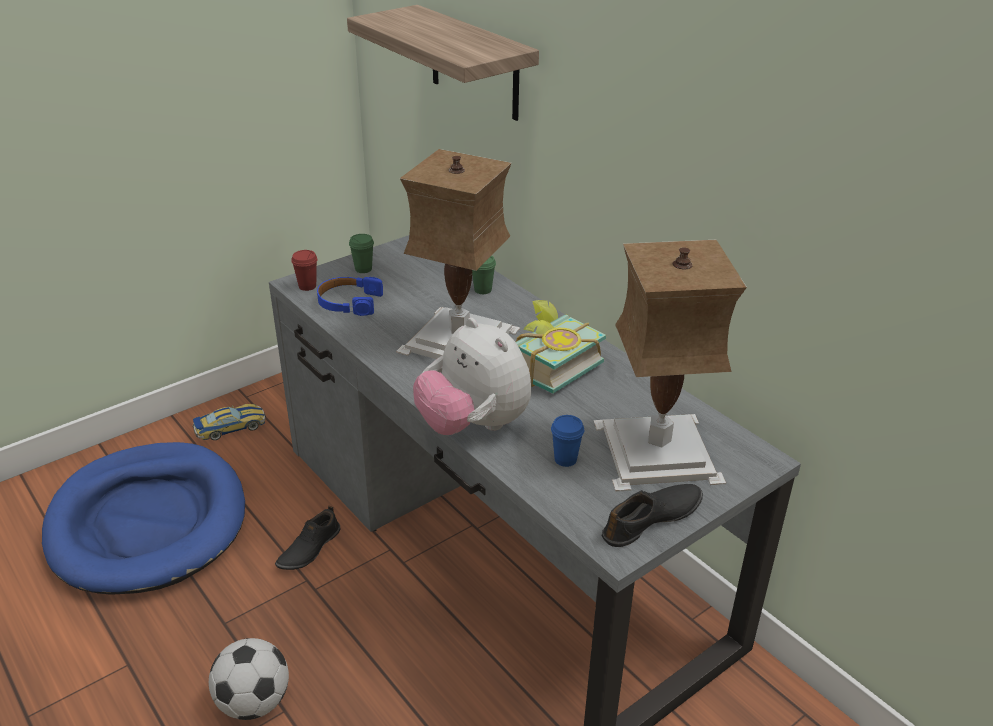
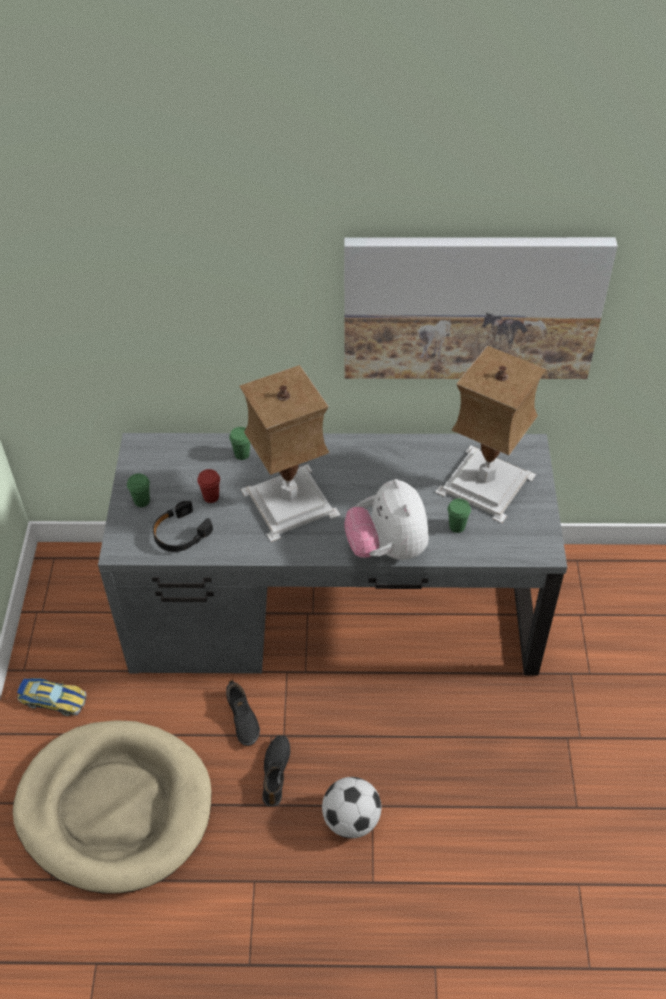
camera: 50 degrees left, 15 degrees up
blue dog bed [42,442,245,595] -> beige dog bed [13,720,212,893]
toy car [193,404,266,440] -> toy car turned 90 degrees clockwise [17,678,86,716]
red cup [291,250,318,291] -> red cup moved to [197,469,220,503]
blue headphones [317,277,383,316] -> black headphones [153,501,213,552]
shelf [347,5,539,121] -> none
plush toy [413,318,531,435] -> plush toy turned 75 degrees clockwise [344,479,429,560]
book [516,300,606,393] -> none
blue cup [551,415,584,467] -> green cup [448,498,471,533]
black shoe [602,484,703,547] -> black shoe moved to [262,735,290,807]
none -> picture [344,237,618,379]

